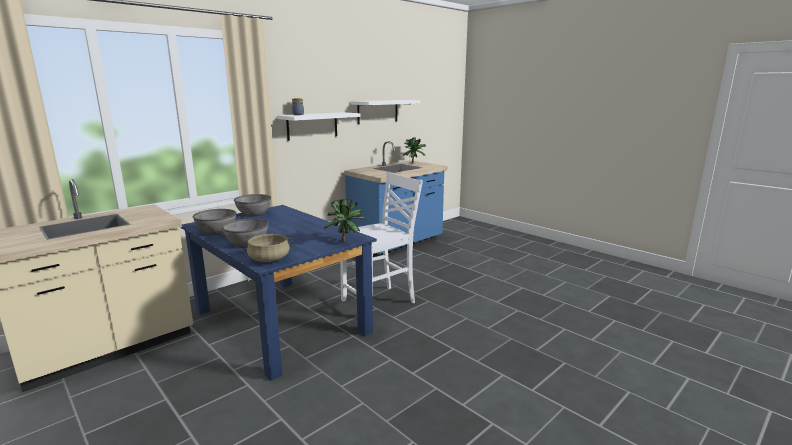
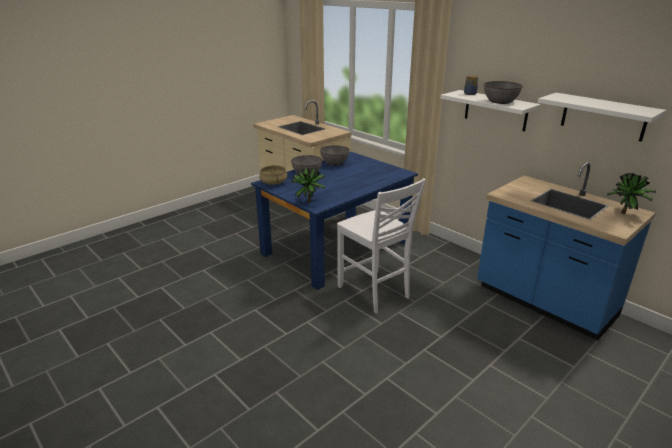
camera: 90 degrees right, 10 degrees up
grey bowl [234,194,271,217] -> grey bowl moved to [484,81,523,104]

